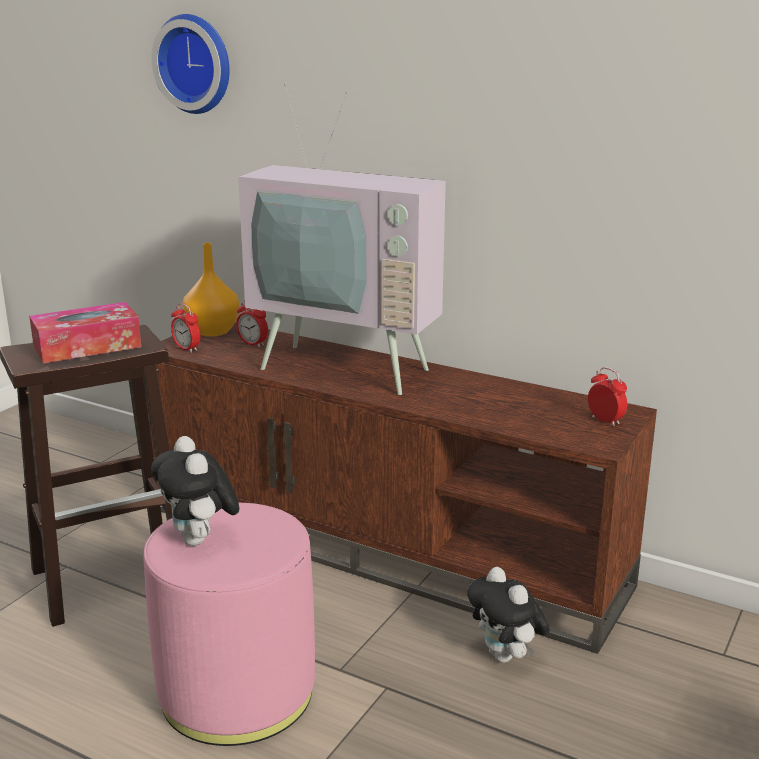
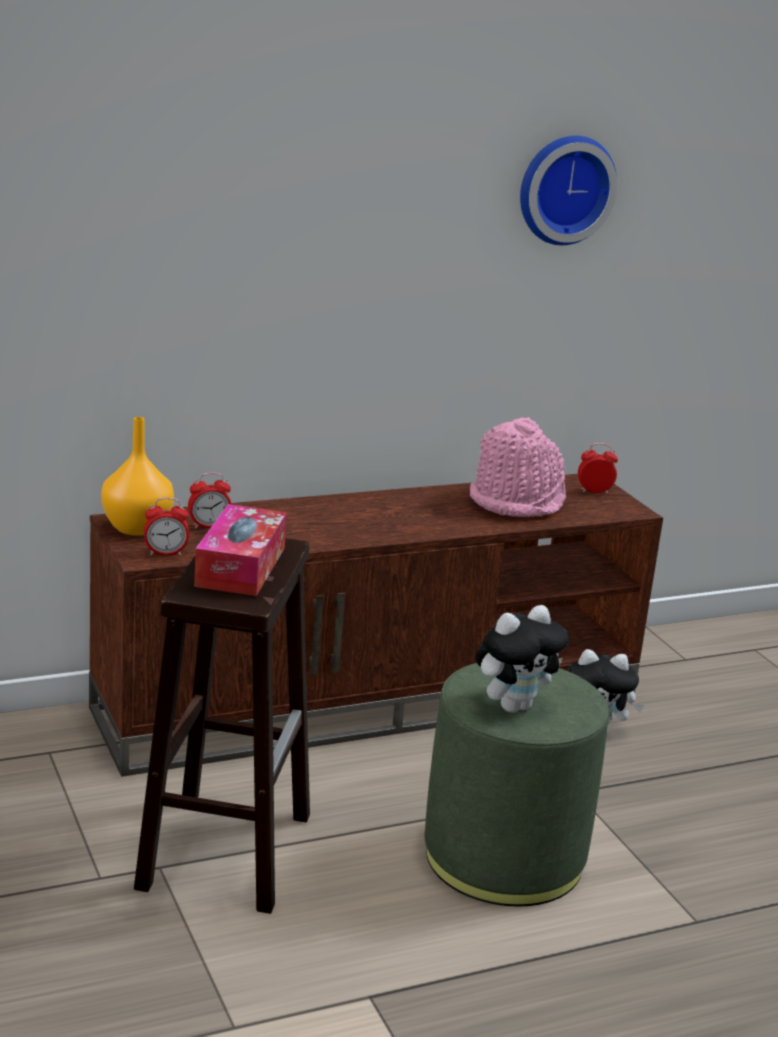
camera: 55 degrees left, 0 degrees up
pink ottoman [143,503,315,746] -> green ottoman [424,663,609,906]
wall clock [151,14,230,114] -> wall clock moved to [520,136,618,245]
plush toy [151,436,239,546] -> plush toy turned 45 degrees counterclockwise [475,605,569,713]
television [238,83,446,395] -> none
none -> pink hat [470,417,566,517]

